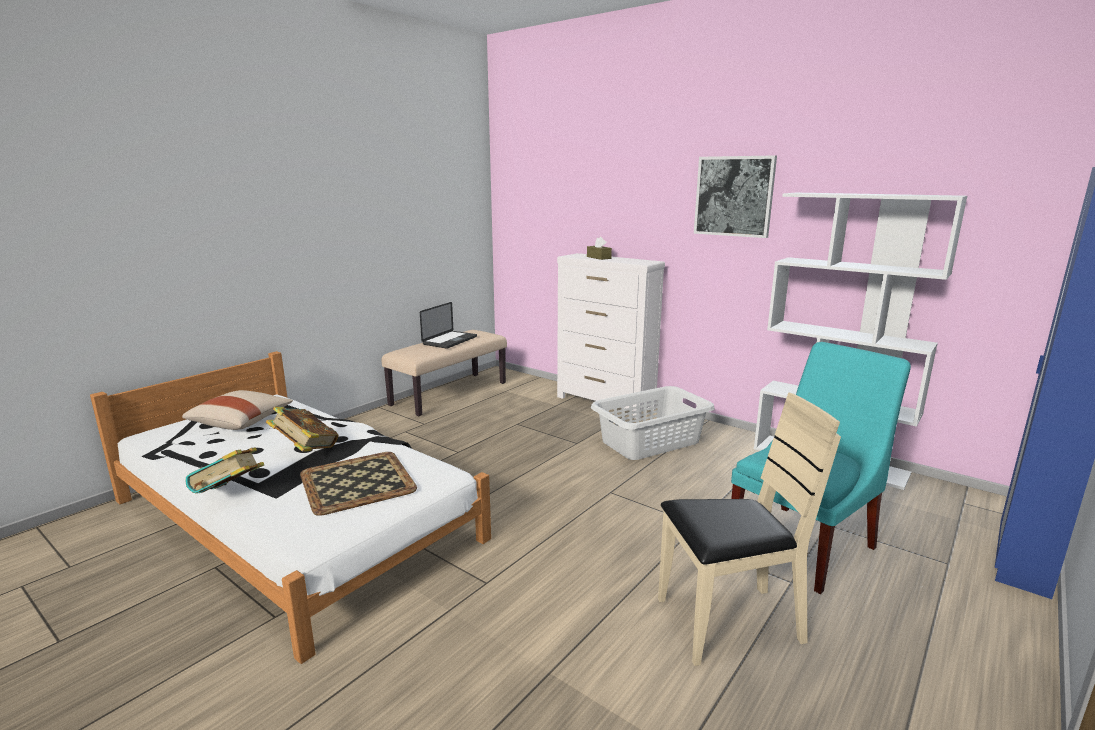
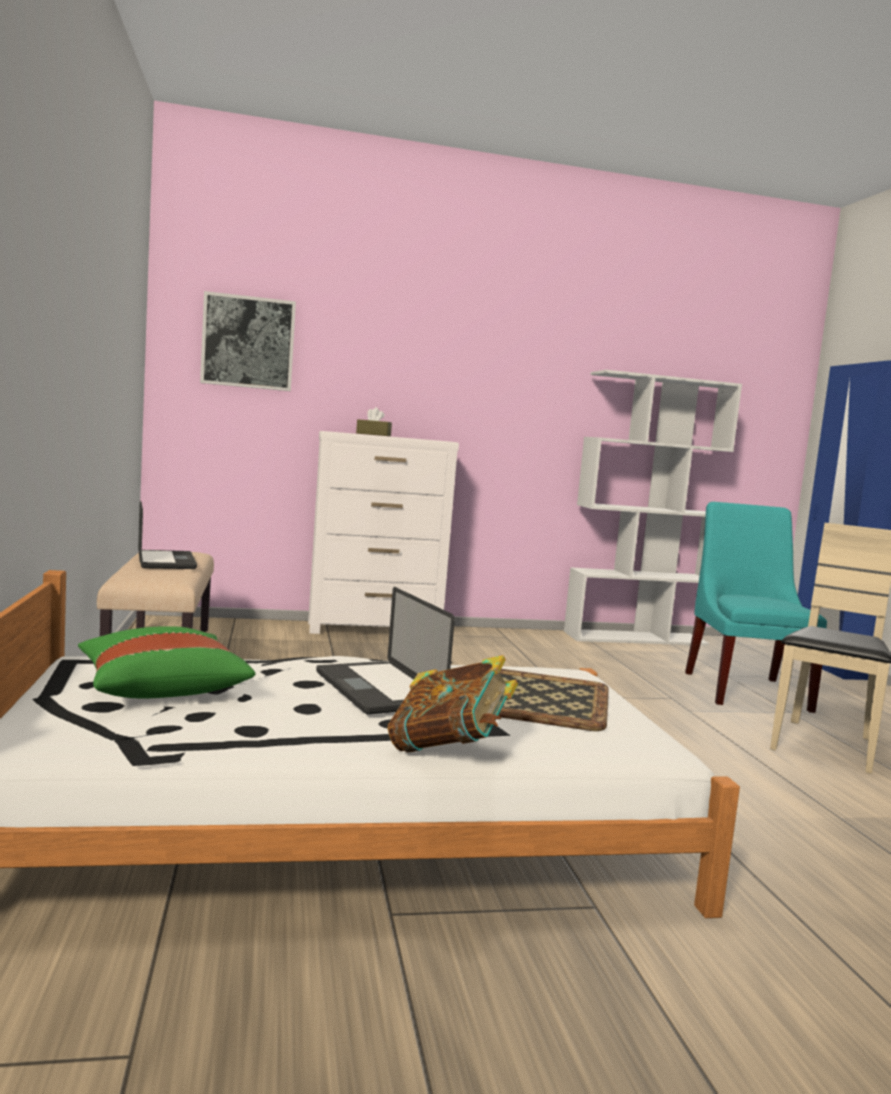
camera: 50 degrees left, 10 degrees down
beige pillow [182,390,293,430] -> green pillow [78,626,256,699]
book [266,407,339,452] -> laptop [316,587,455,714]
grey laundry basket [591,386,715,460] -> none
picture [694,155,777,238] -> picture moved to [200,291,296,391]

